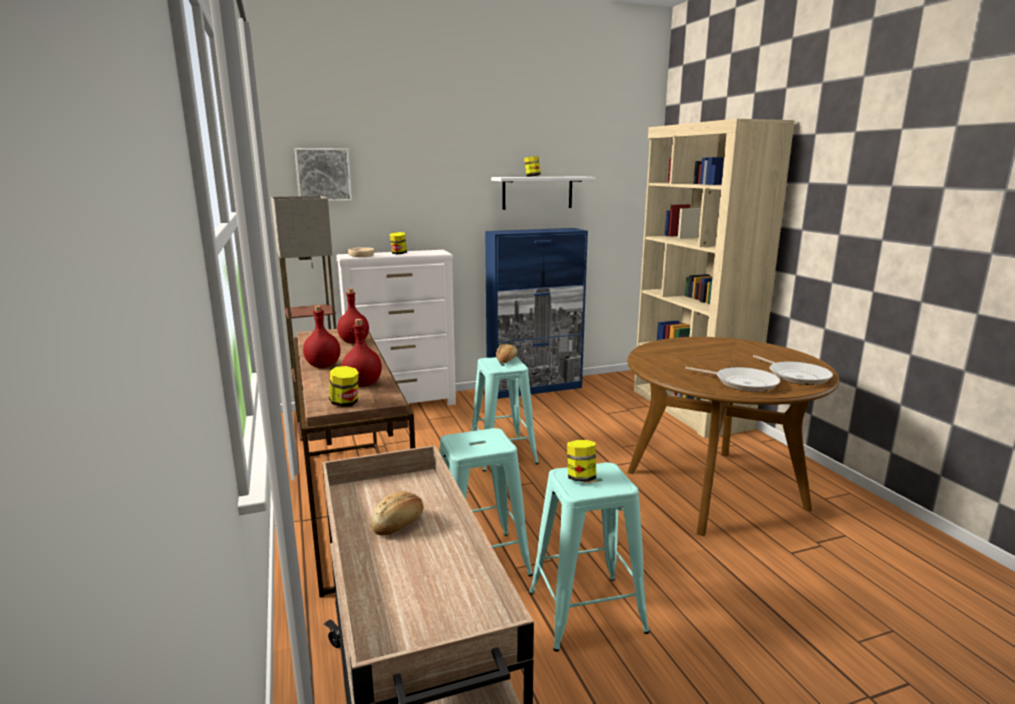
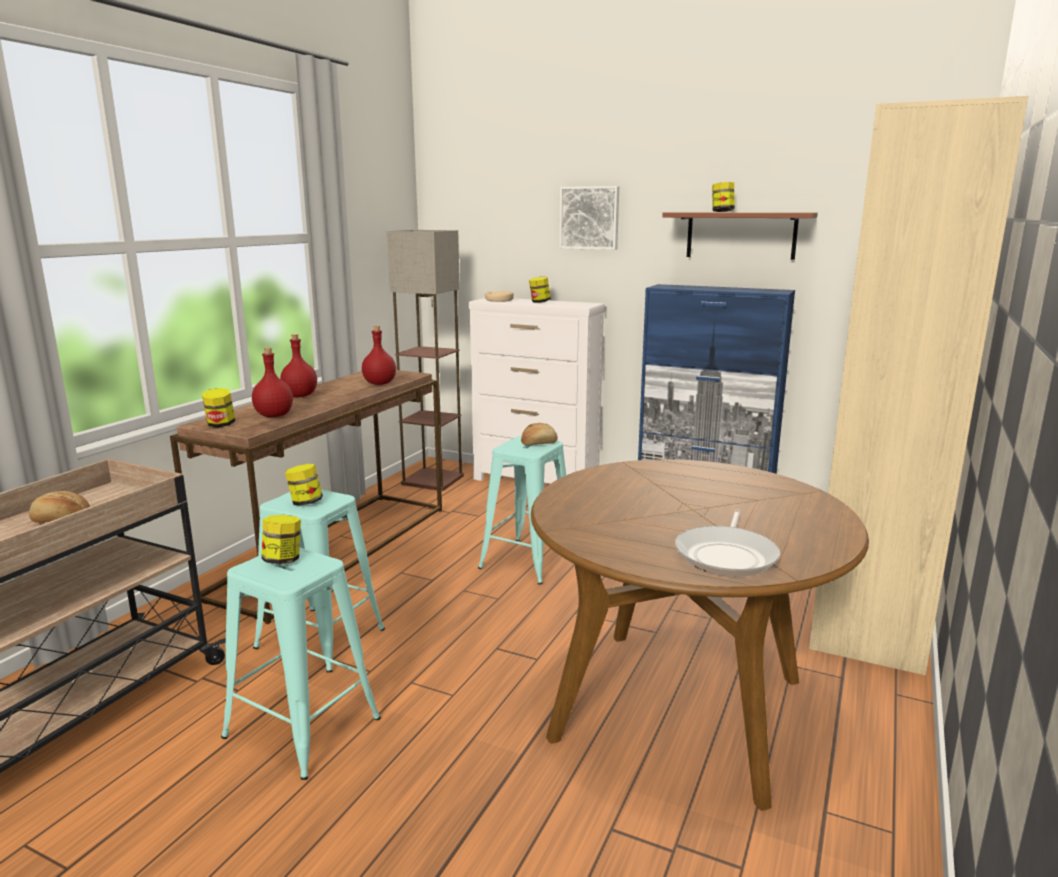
camera: 45 degrees right, 0 degrees up
picture [294,148,352,202] -> picture moved to [559,186,619,250]
white shelf [491,177,595,210] -> brown shelf [662,212,818,260]
frying pan [685,367,780,392] -> none
none -> jar [285,464,323,506]

